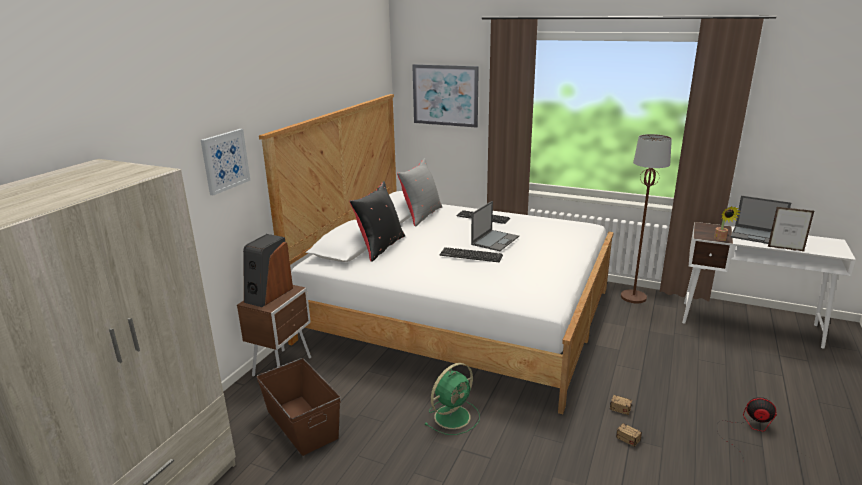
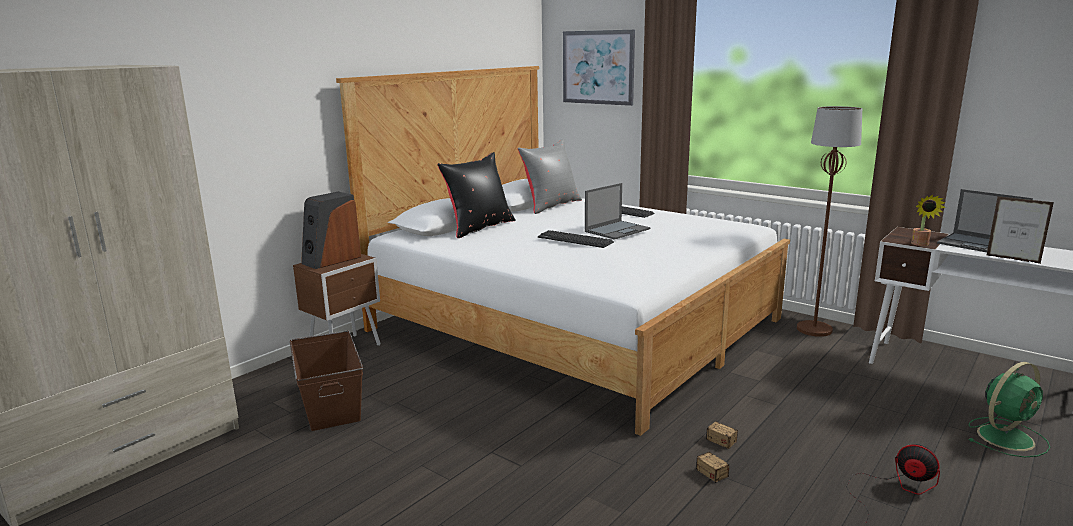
camera: 15 degrees right, 5 degrees down
picture [201,129,250,196] -> none
green fan [424,363,480,435] -> green fan moved to [968,362,1050,457]

